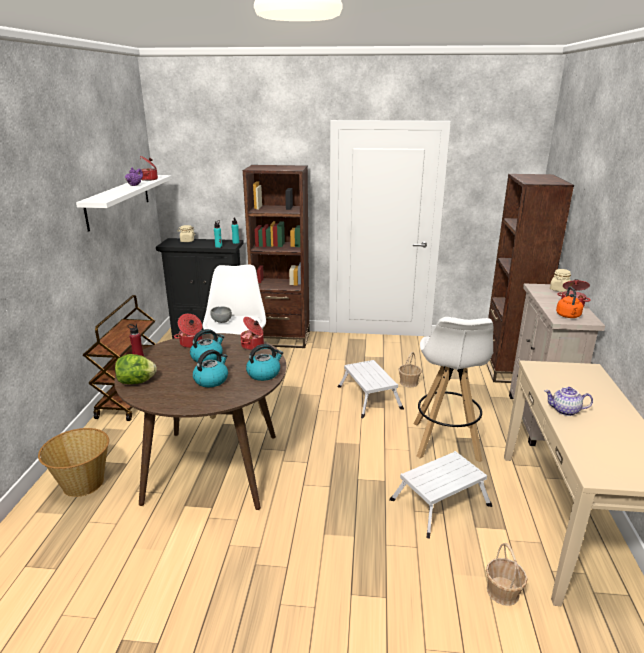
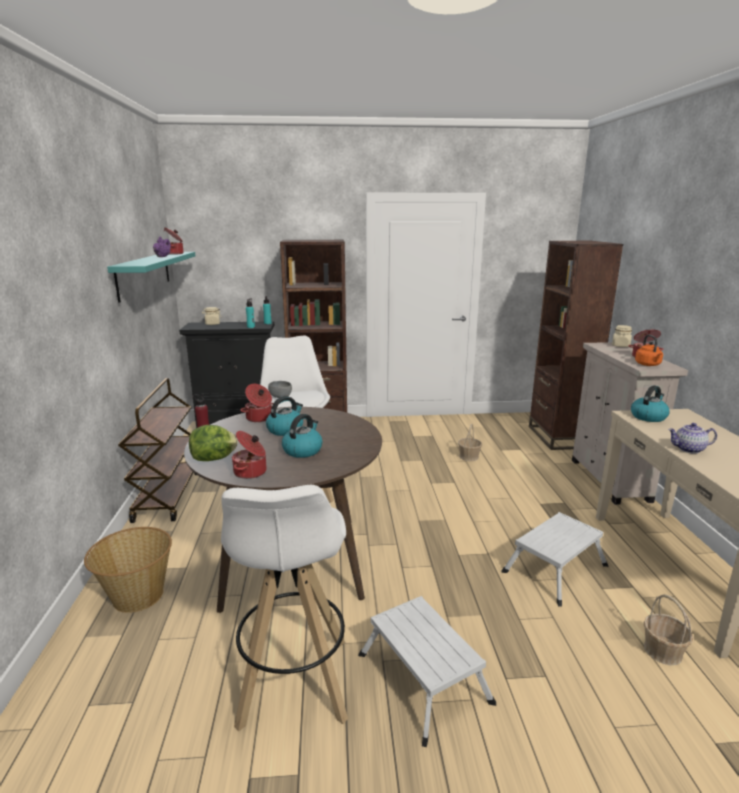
camera: 10 degrees left, 5 degrees down
white shelf [76,175,172,232] -> turquoise shelf [107,252,195,303]
cooking pot [240,317,264,350] -> cooking pot moved to [232,431,267,479]
kettle [246,344,283,381] -> kettle moved to [631,385,670,422]
white step ladder [338,360,404,418] -> white step ladder moved to [358,596,496,747]
white stool [413,317,494,462] -> white stool moved to [221,485,348,731]

